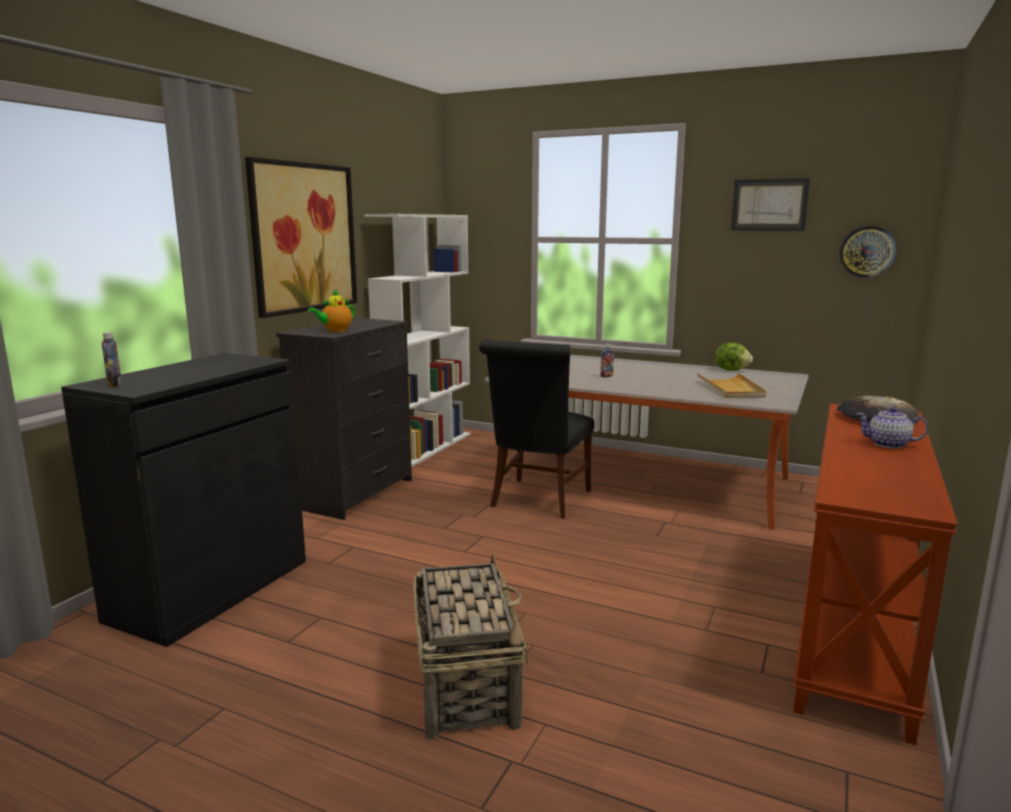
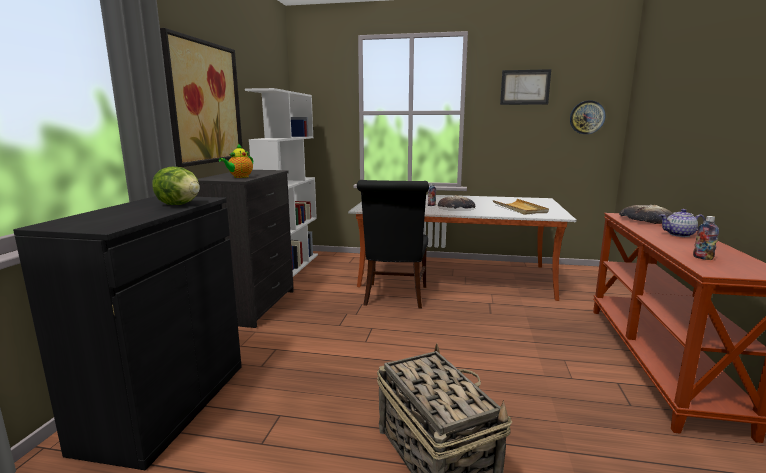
camera: 15 degrees left, 0 degrees up
bottle [101,332,122,387] -> bottle moved to [693,216,719,260]
lettuce [715,343,753,371] -> lettuce moved to [152,167,200,205]
none -> bread [438,195,475,209]

